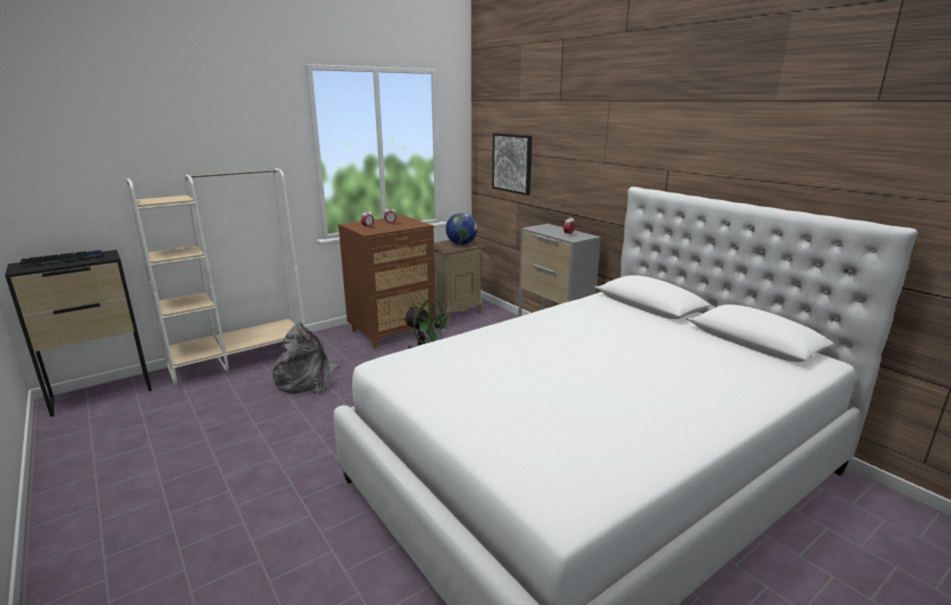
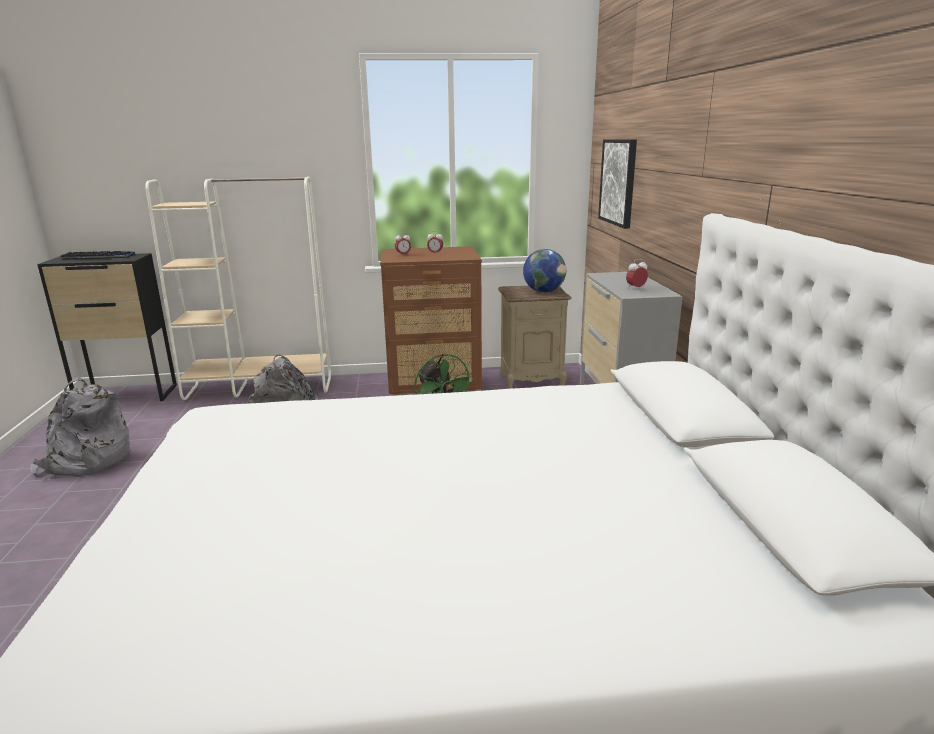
camera: 30 degrees right, 0 degrees up
none -> grey backpack [30,377,130,478]

